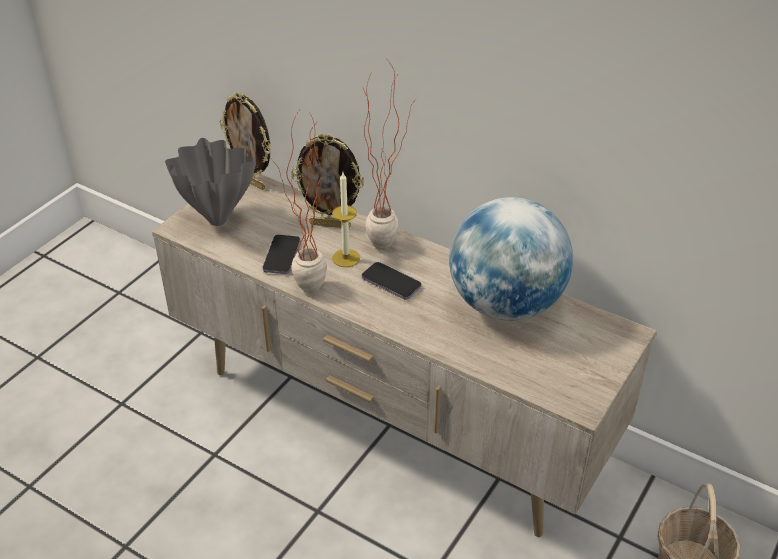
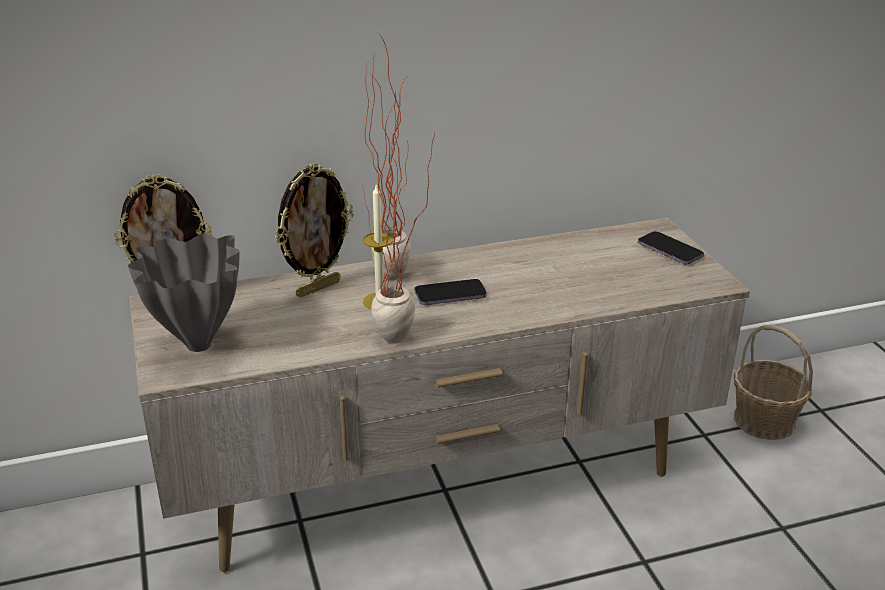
camera: 50 degrees left, 10 degrees down
phone [262,235,300,274] -> phone moved to [638,231,704,264]
globe [449,197,573,321] -> none

